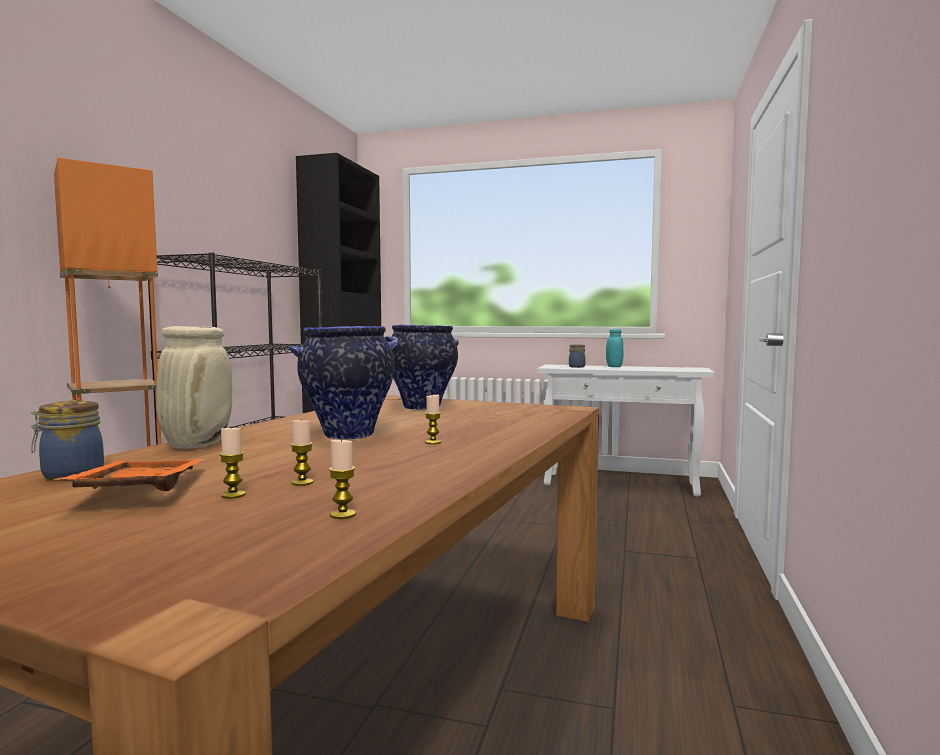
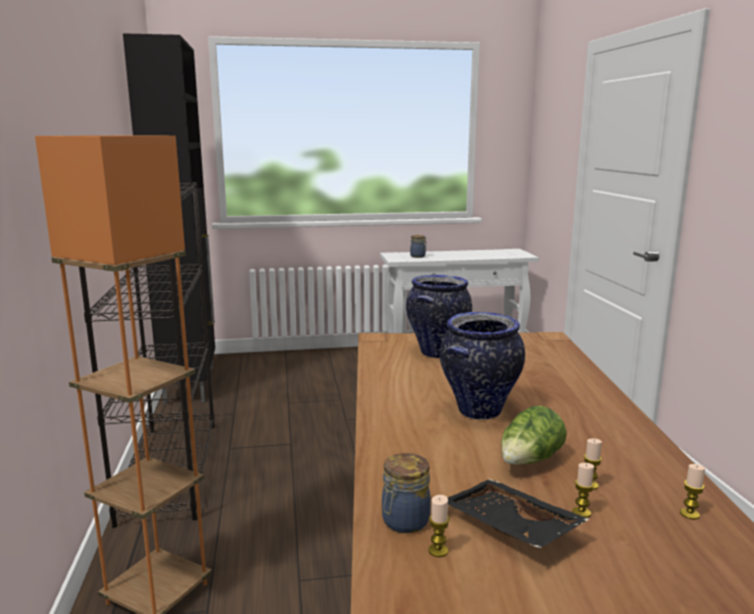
camera: 25 degrees left, 10 degrees up
orange tray [53,459,205,491] -> black tray [448,479,590,549]
beige vase [157,326,232,449] -> none
candle [425,395,441,444] -> candle moved to [428,495,450,557]
turquoise jar [606,329,624,367] -> none
none -> lettuce [501,406,567,465]

